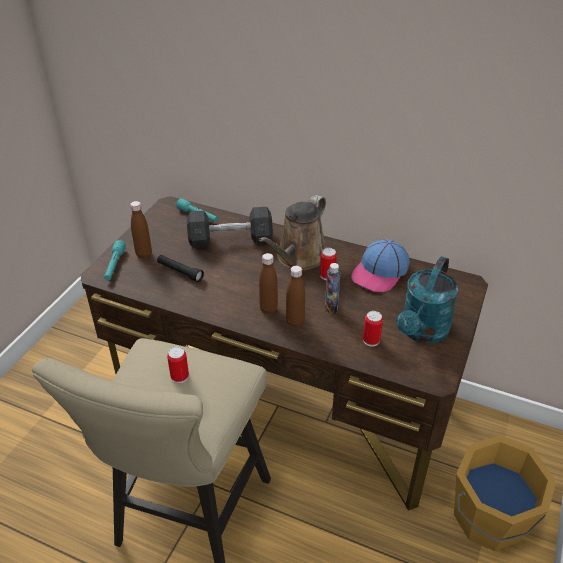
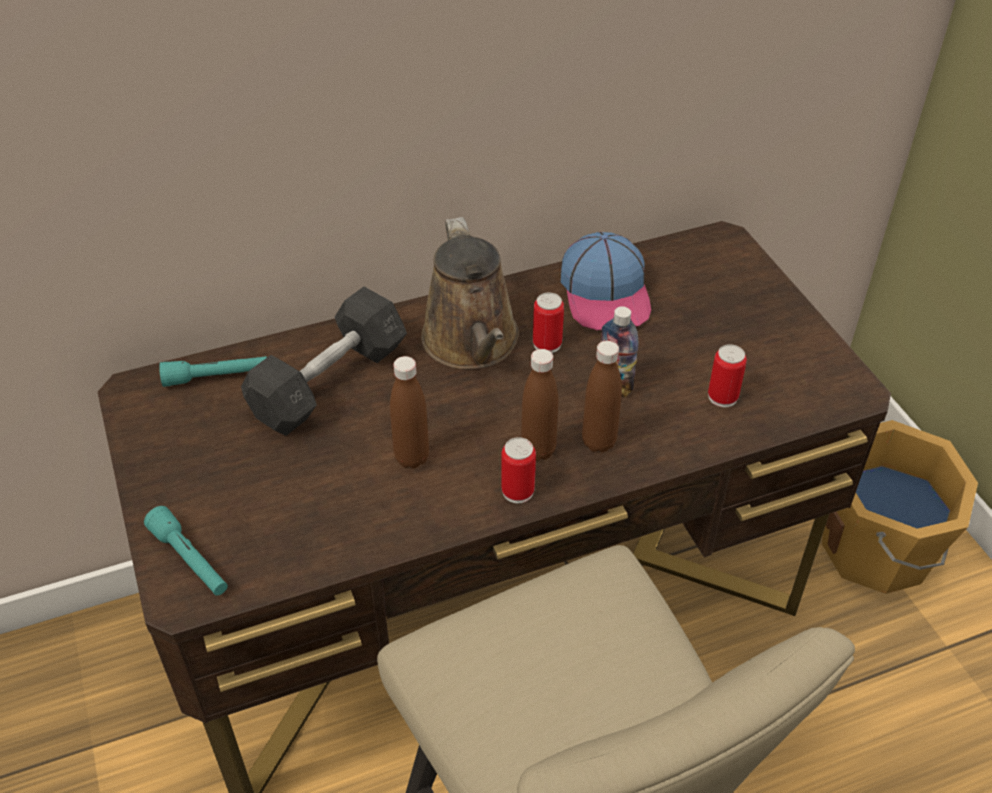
camera: 45 degrees left, 5 degrees up
brown bottle [130,201,152,259] -> brown bottle moved to [390,356,429,468]
black flashlight [157,255,204,282] -> none
can [167,347,189,383] -> can moved to [501,437,536,503]
turquoise watering can [396,256,458,344] -> none

